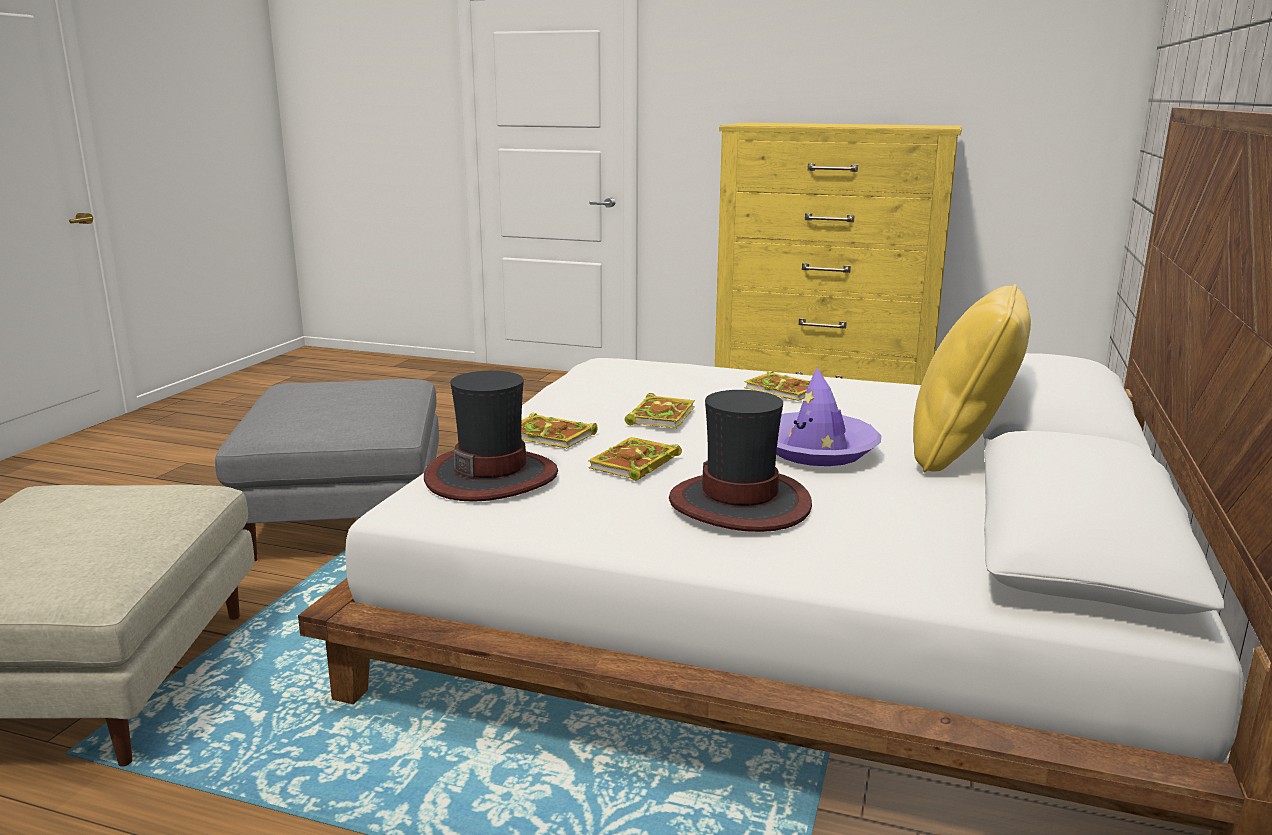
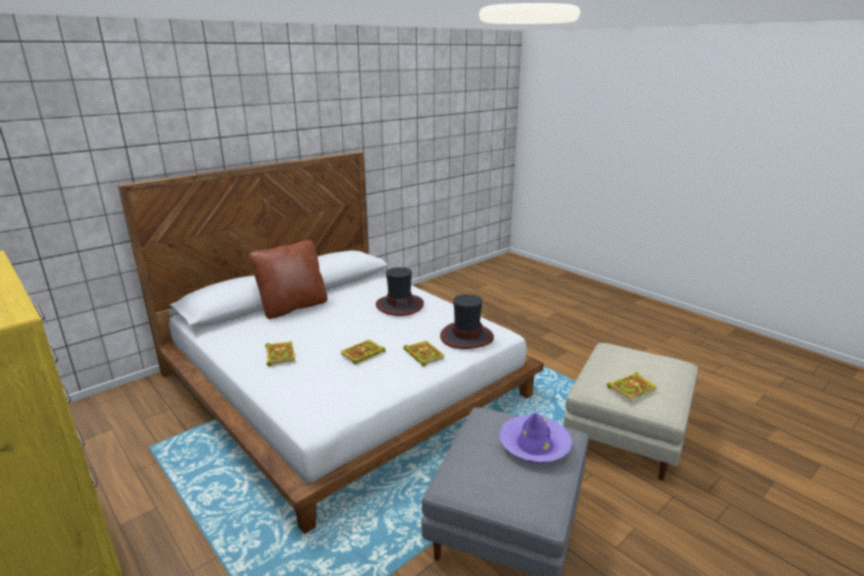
camera: 150 degrees left, 5 degrees up
book [588,437,682,481] -> book moved to [607,372,657,401]
purple hat [776,368,881,466] -> purple hat moved to [499,413,573,463]
yellow pillow [913,284,1031,473] -> brown pillow [249,240,327,319]

